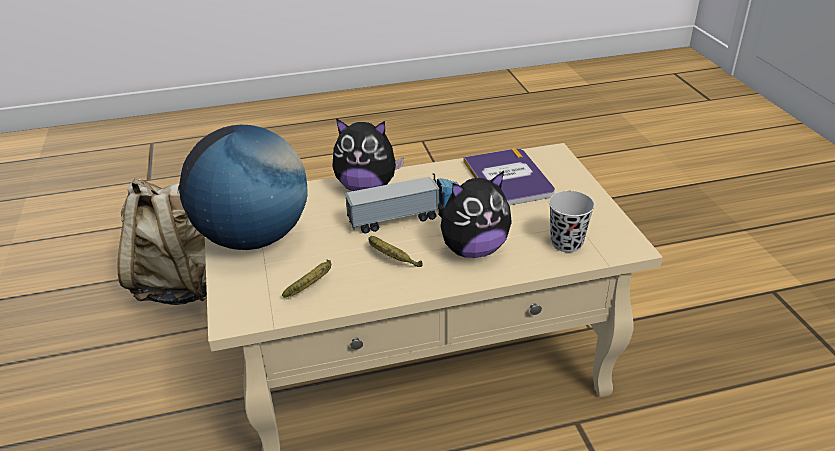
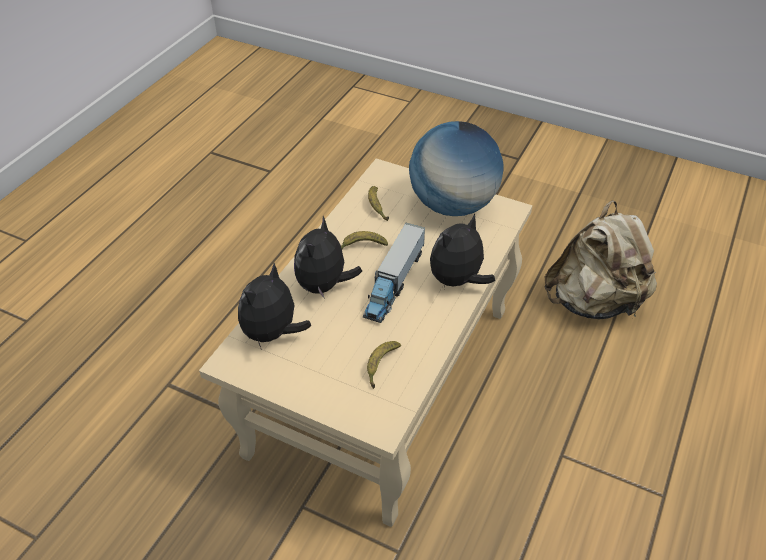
camera: 130 degrees right, 10 degrees up
book [463,149,555,205] -> banana [367,341,401,389]
black cup [549,191,595,252] -> plush toy [238,263,311,350]

